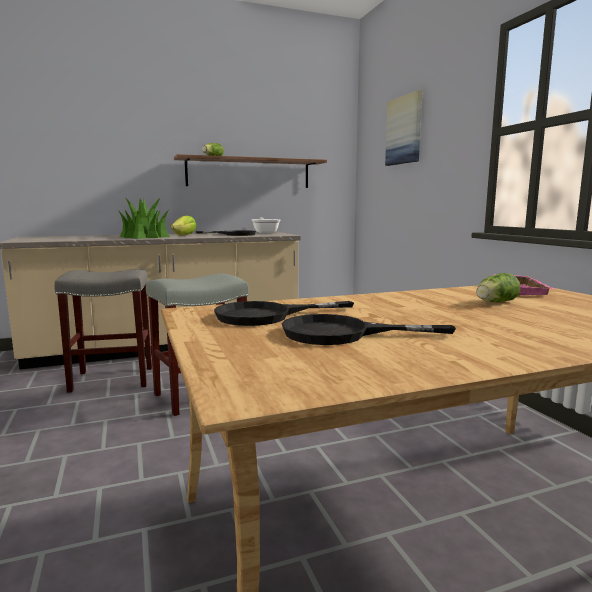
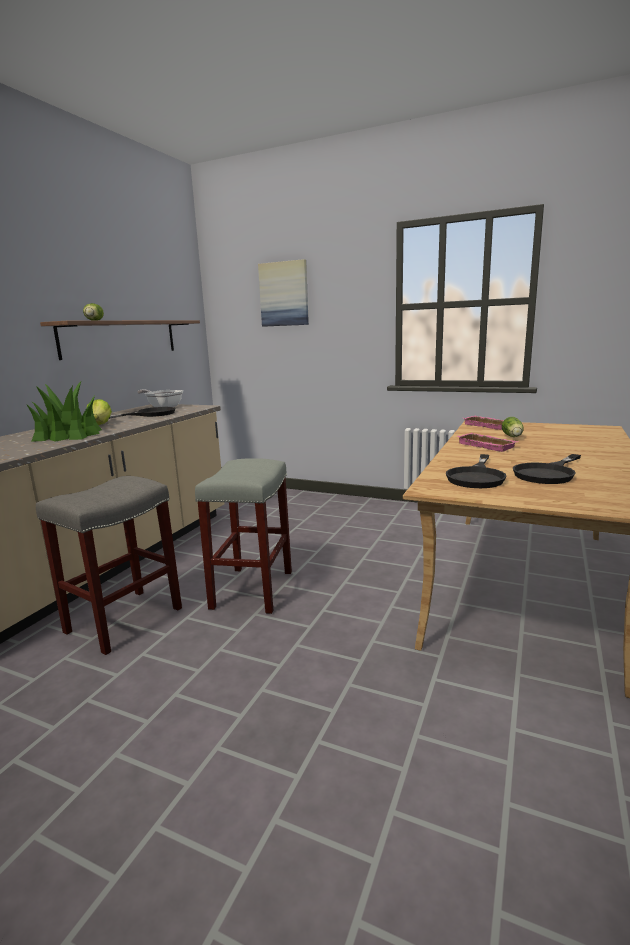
camera: 45 degrees left, 5 degrees up
none -> pink tray [458,433,518,452]

